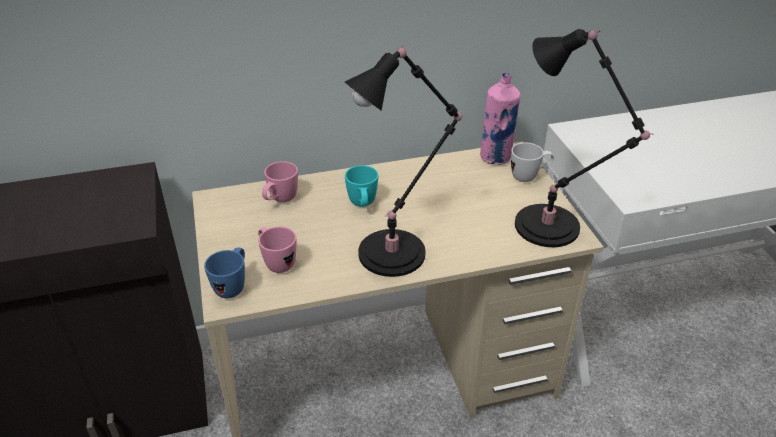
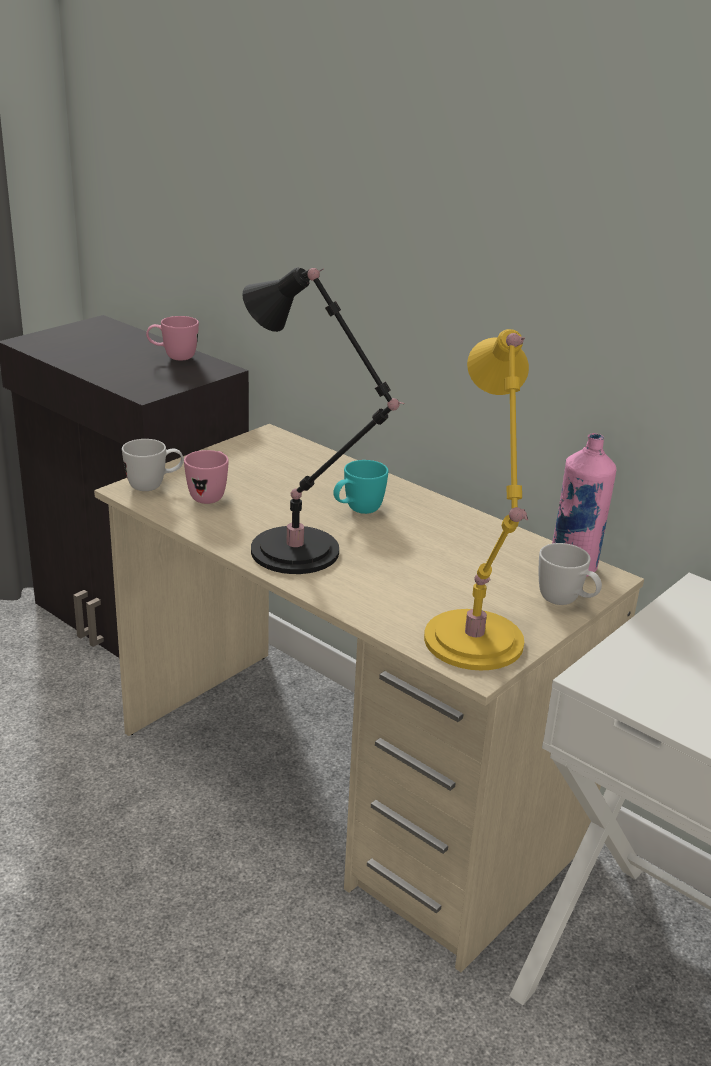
camera: 55 degrees right, 10 degrees down
blue mug [204,247,245,298] -> white mug [122,439,184,491]
pink mug [262,161,298,203] -> pink mug moved to [146,316,199,361]
black table lamp [515,29,653,247] -> yellow table lamp [424,329,529,670]

